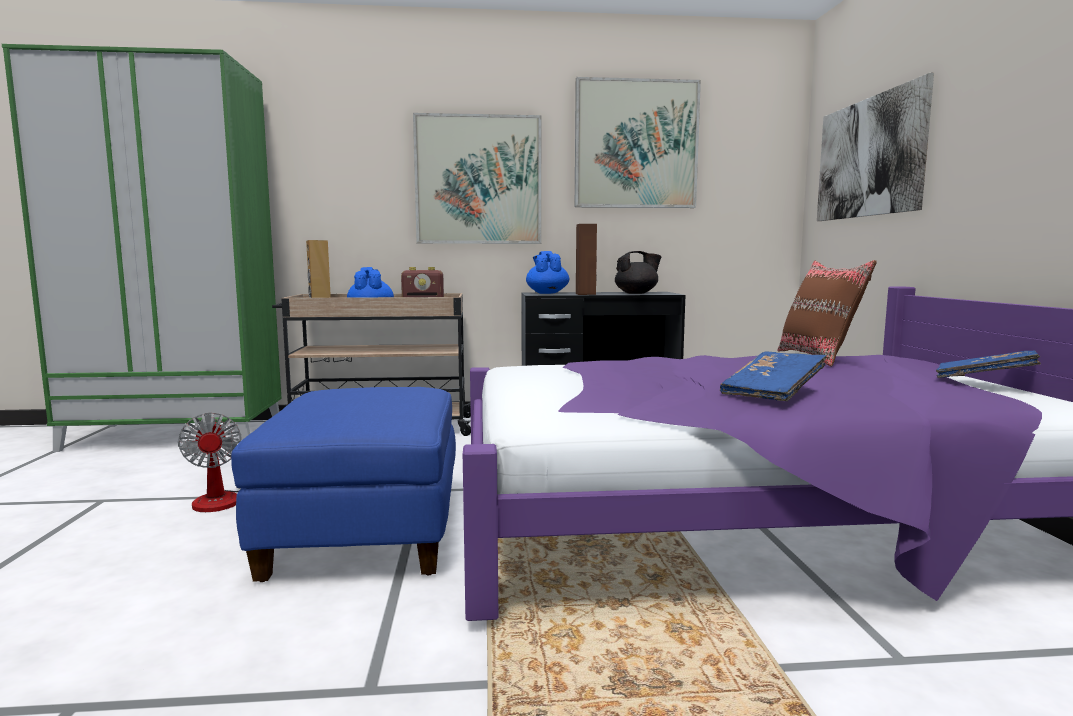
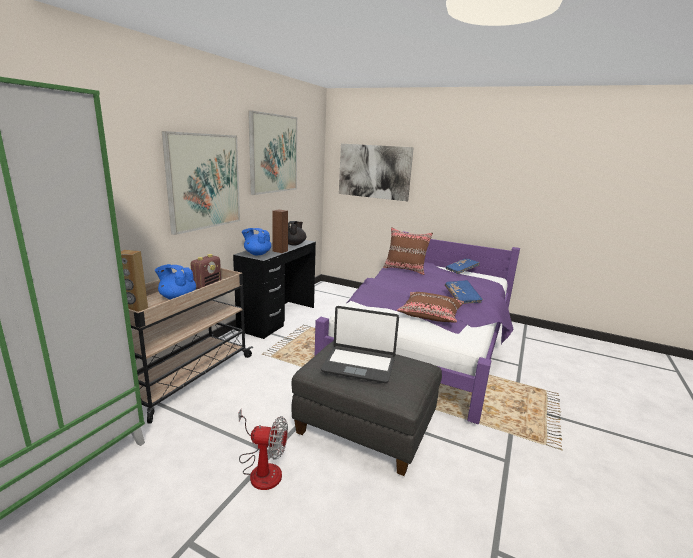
camera: 60 degrees left, 10 degrees up
blue ottoman [231,387,456,582] -> grey ottoman [291,341,442,476]
none -> laptop [321,306,399,383]
none -> brown pillow [397,292,464,323]

